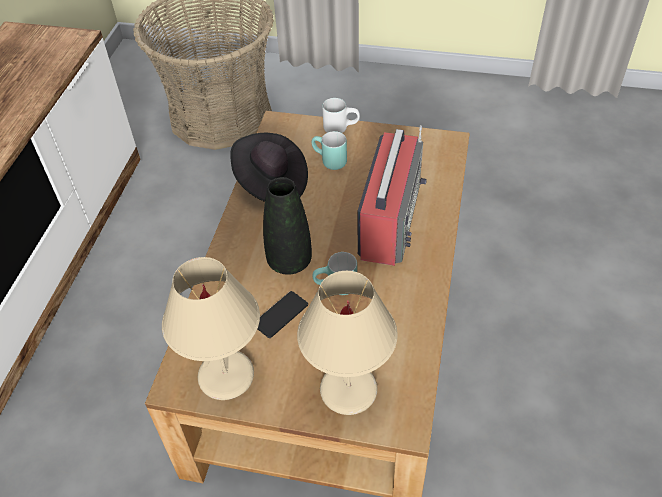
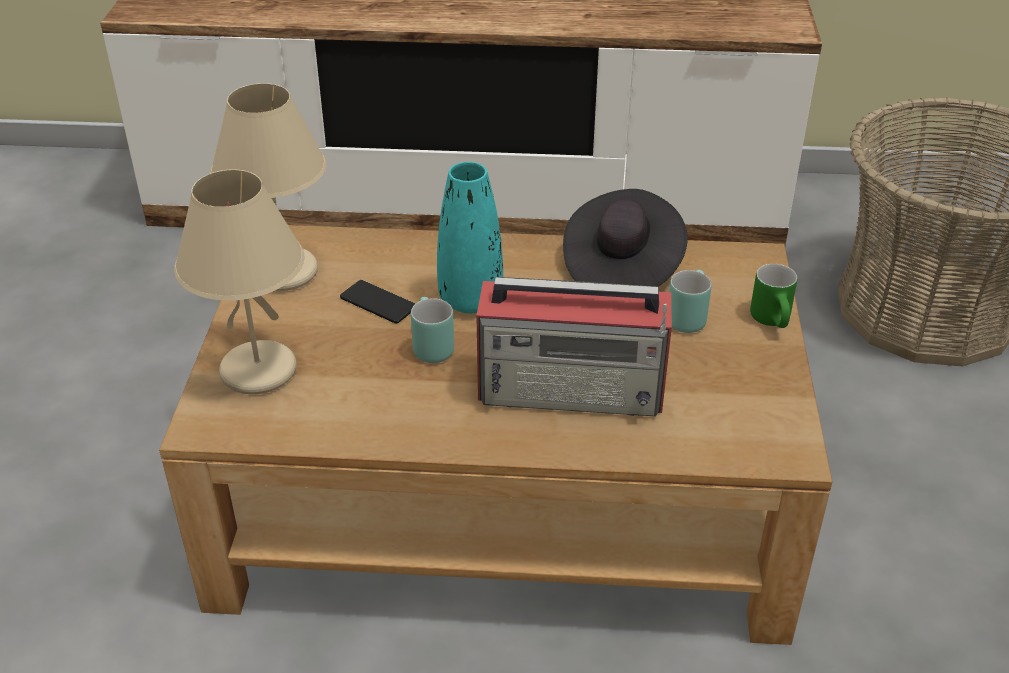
camera: 80 degrees right, 10 degrees down
black vase [263,177,312,275] -> turquoise vase [437,162,503,313]
white mug [322,98,360,133] -> green mug [750,264,797,328]

